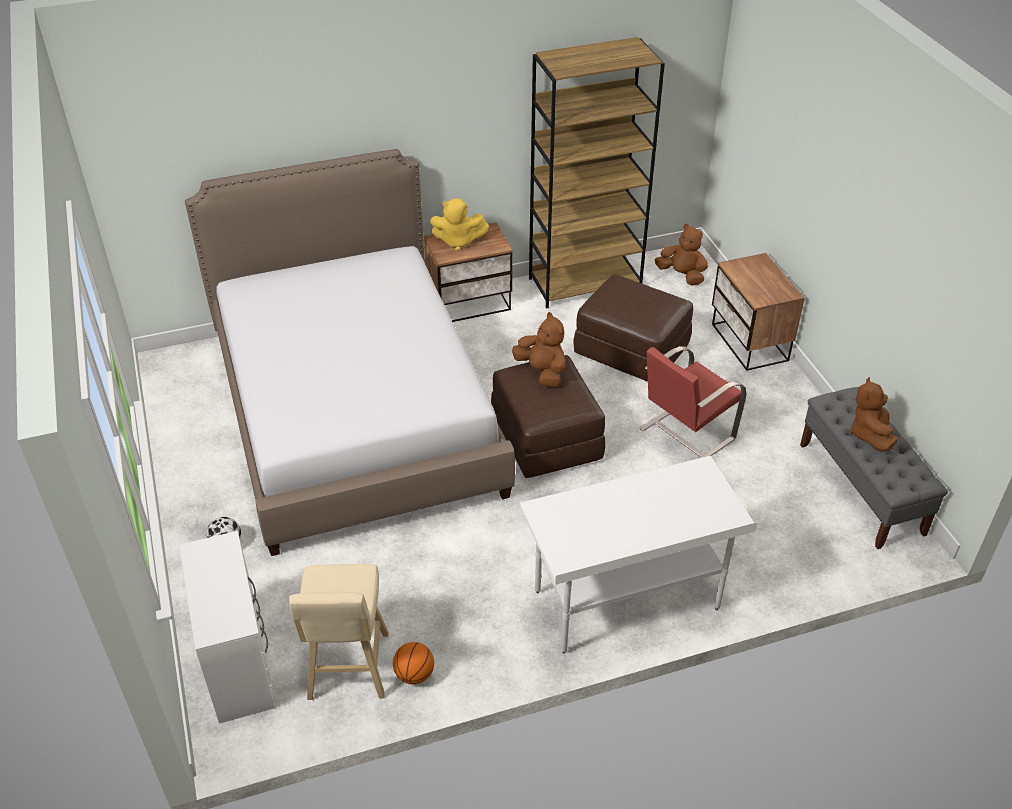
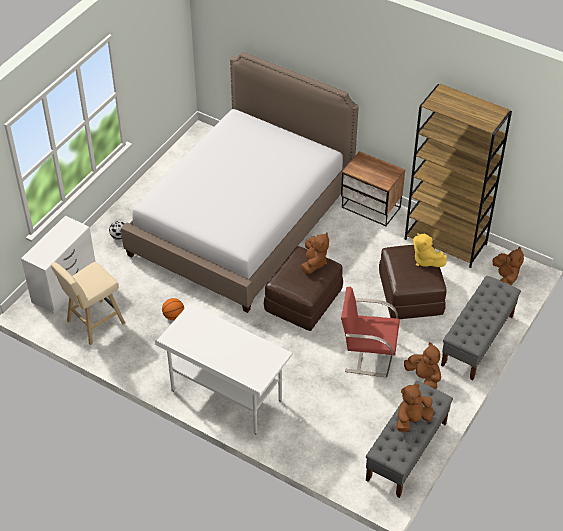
camera: 50 degrees right, 5 degrees up
basketball [393,642,434,684] -> basketball moved to [162,298,184,320]
yellow plush toy [430,199,489,251] -> yellow plush toy moved to [413,232,447,267]
nightstand [712,253,805,371] -> grey bench [441,276,521,380]
none -> brown plush toy [404,342,441,389]

